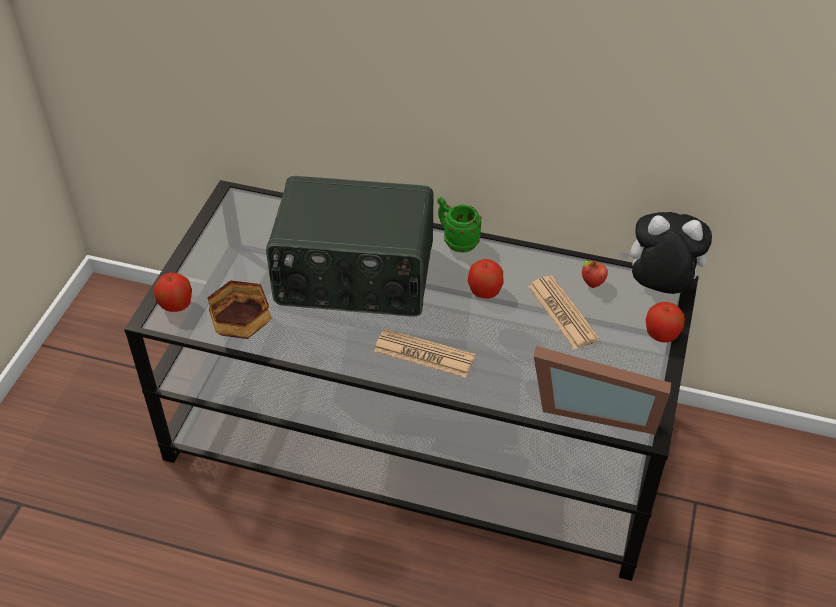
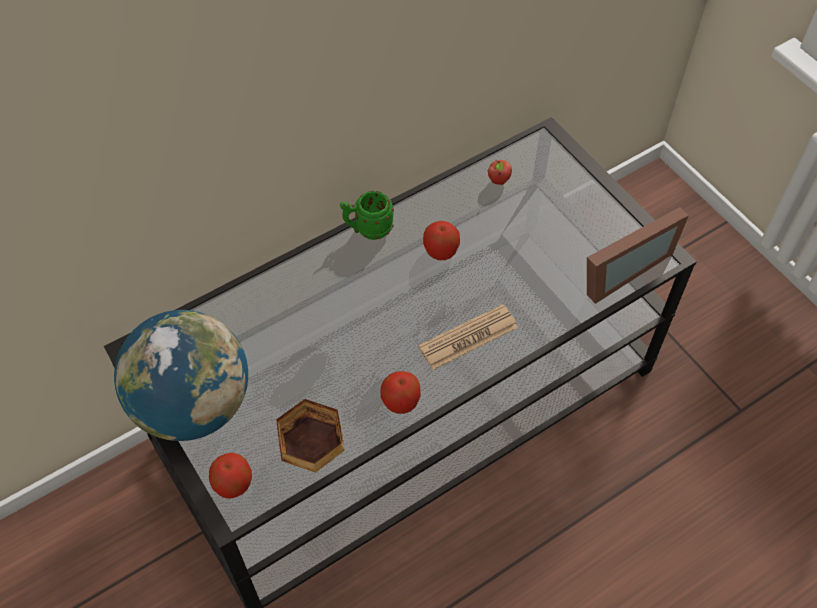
camera: 50 degrees left, 10 degrees up
radio [266,176,434,317] -> none
newspaper [528,276,600,350] -> none
plush toy [620,212,712,294] -> none
apple [645,302,685,343] -> apple moved to [380,371,421,414]
none -> globe [114,310,248,441]

